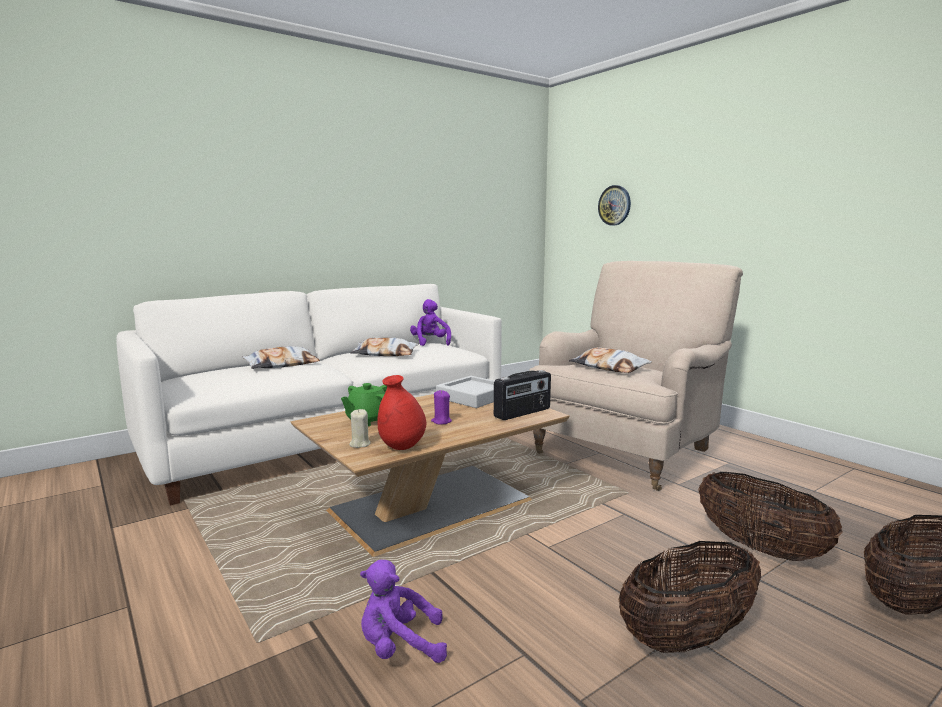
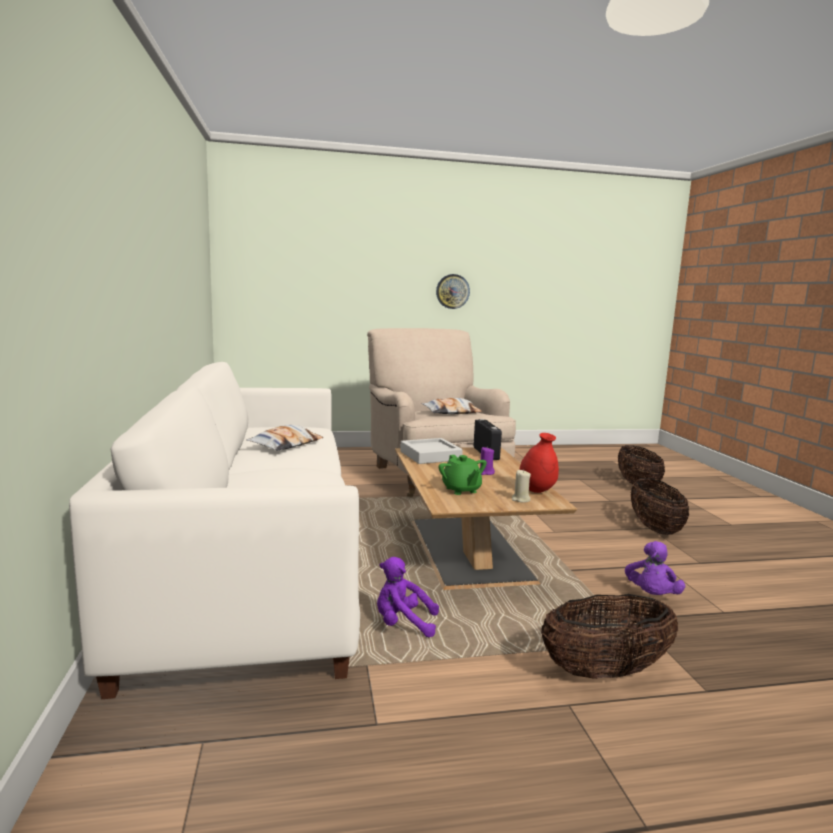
camera: 65 degrees left, 0 degrees up
pillow [242,346,320,369] -> none
purple plush toy [410,299,451,346] -> purple plush toy moved to [377,557,439,637]
wall clock [598,185,631,225] -> wall clock moved to [436,274,470,309]
basket [698,472,843,561] -> basket moved to [541,594,678,679]

